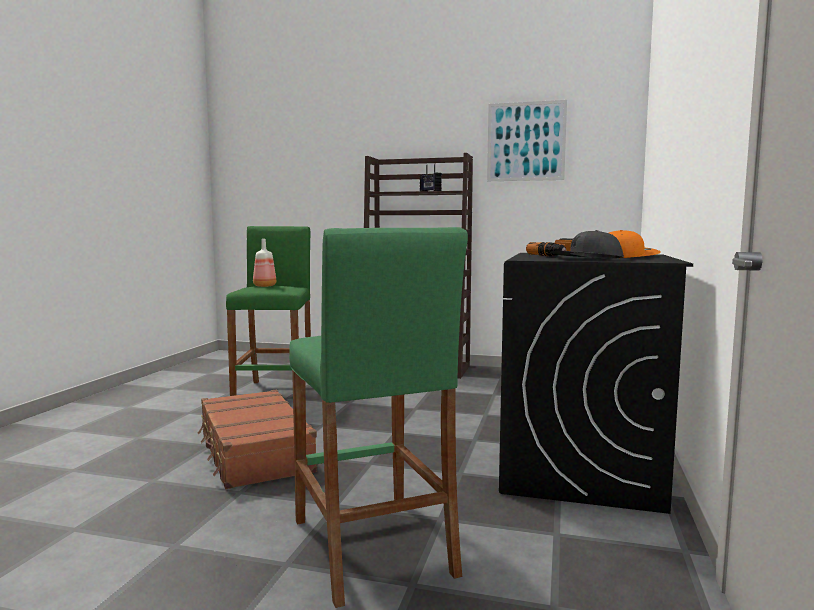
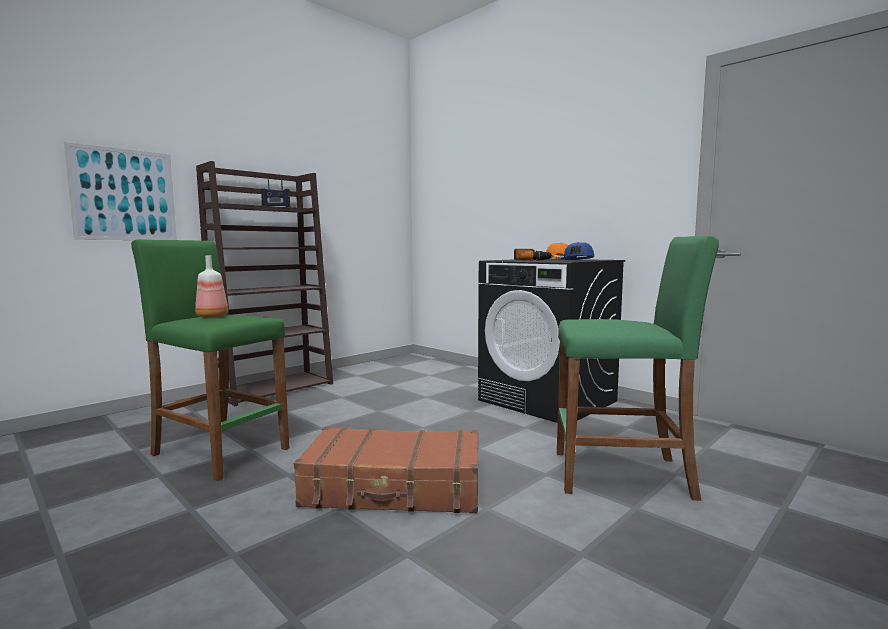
camera: 60 degrees left, 0 degrees up
picture [487,100,567,181] -> picture moved to [64,142,177,240]
grey cap [550,230,624,258] -> blue cap [561,242,594,260]

